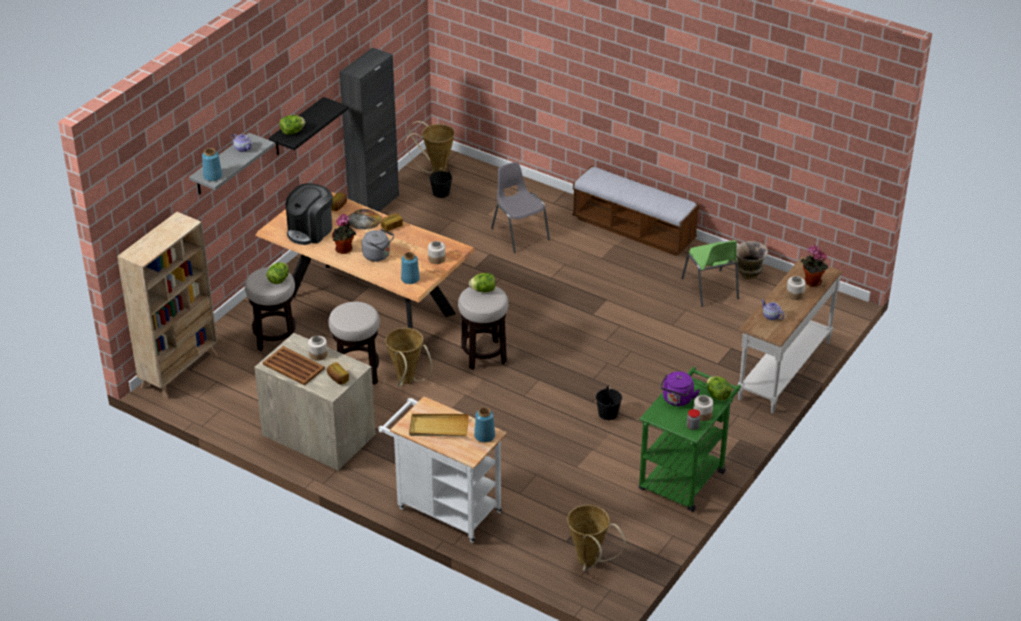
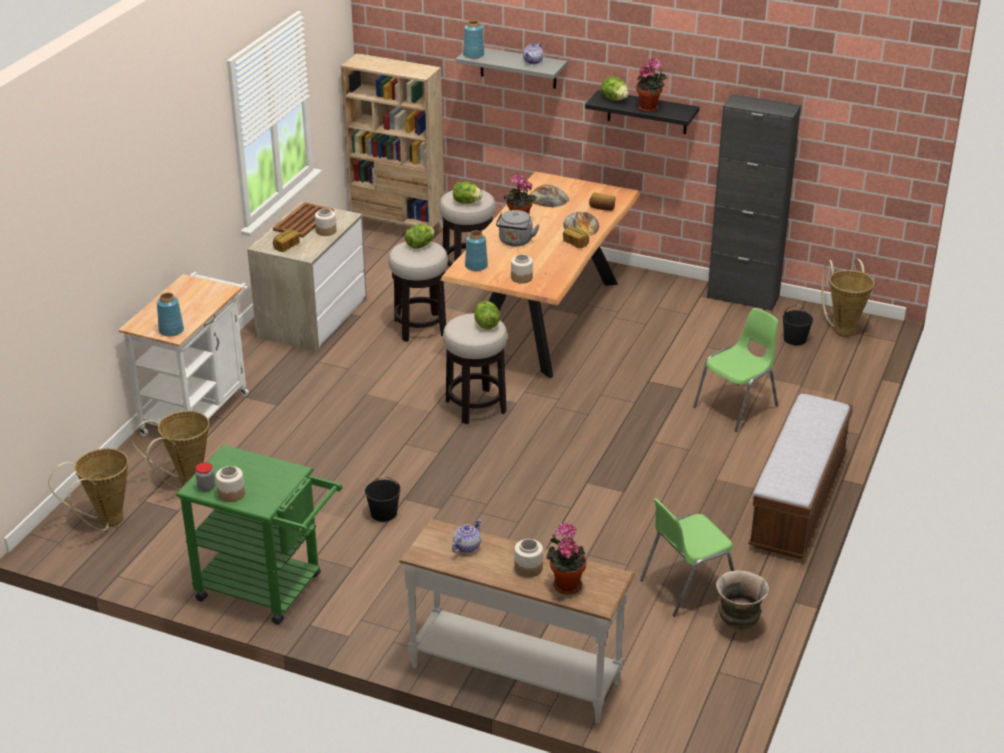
camera: 80 degrees right, 5 degrees down
coffee machine [286,183,333,245] -> bread [529,184,569,207]
basket [385,328,433,387] -> basket moved to [132,411,209,489]
beige tray [409,414,469,437] -> none
grey chair [491,162,550,253] -> green chair [693,308,779,432]
purple kettle [660,371,700,406] -> none
lettuce [707,376,732,401] -> lettuce moved to [405,224,435,249]
none -> potted plant [636,58,667,112]

